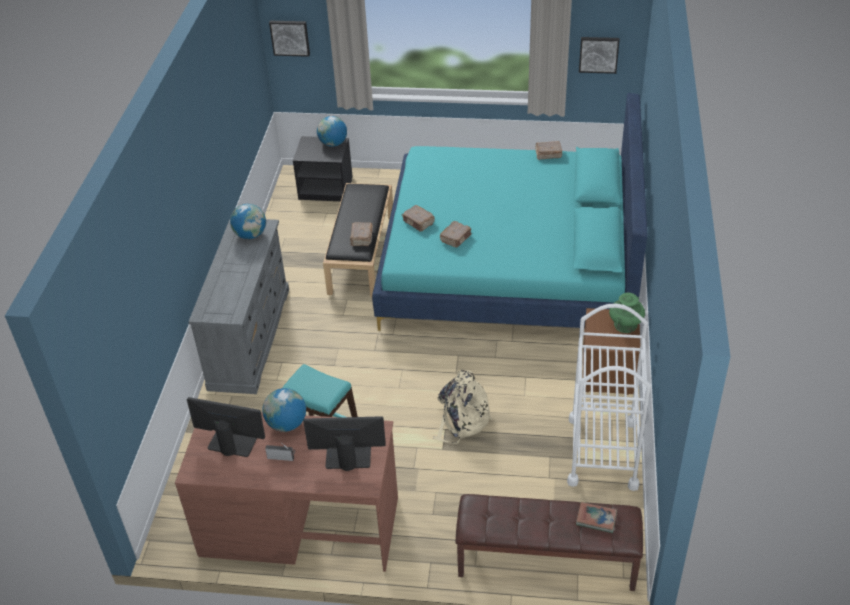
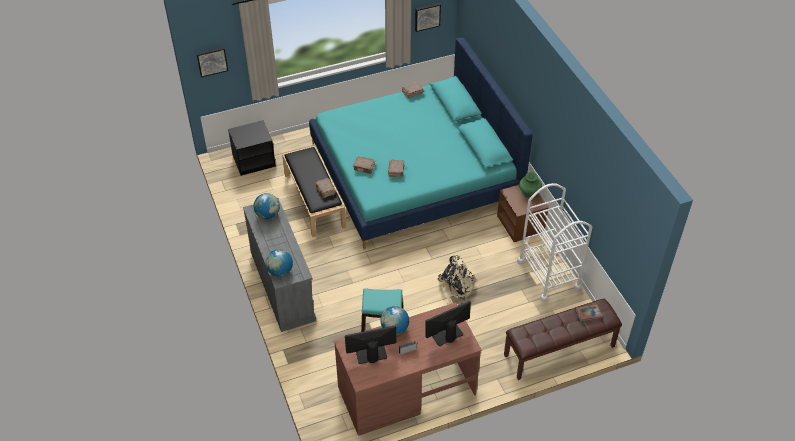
camera: 30 degrees left, 5 degrees up
globe [317,116,347,147] -> globe moved to [265,249,293,277]

